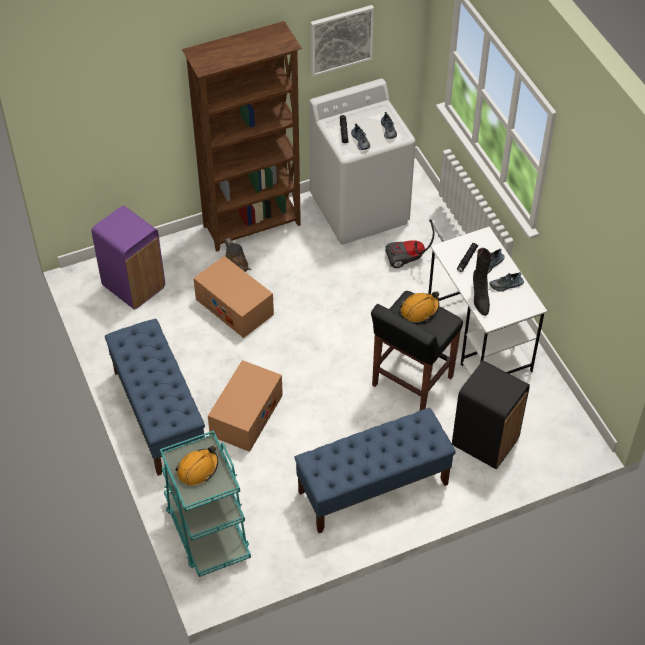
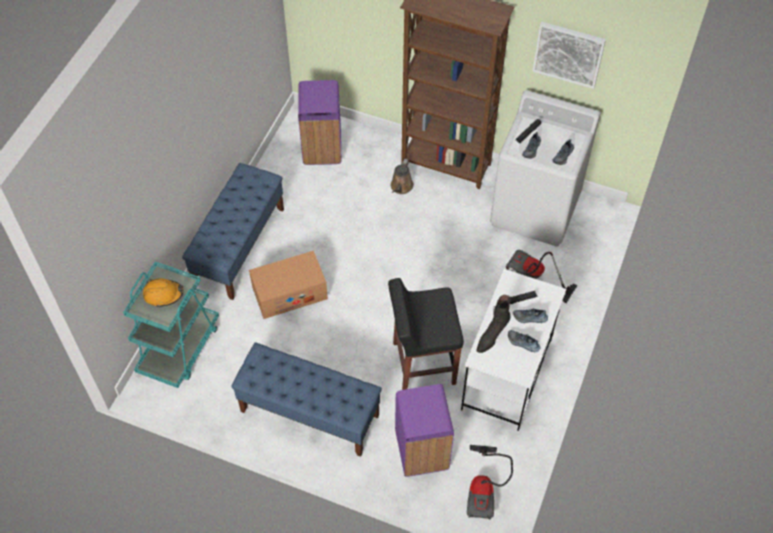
camera: 45 degrees right, 5 degrees up
cardboard box [193,256,274,338] -> none
orange hard hat [400,291,440,322] -> none
black trash can [452,360,530,469] -> purple trash can [395,384,454,477]
none -> vacuum cleaner [467,445,513,519]

